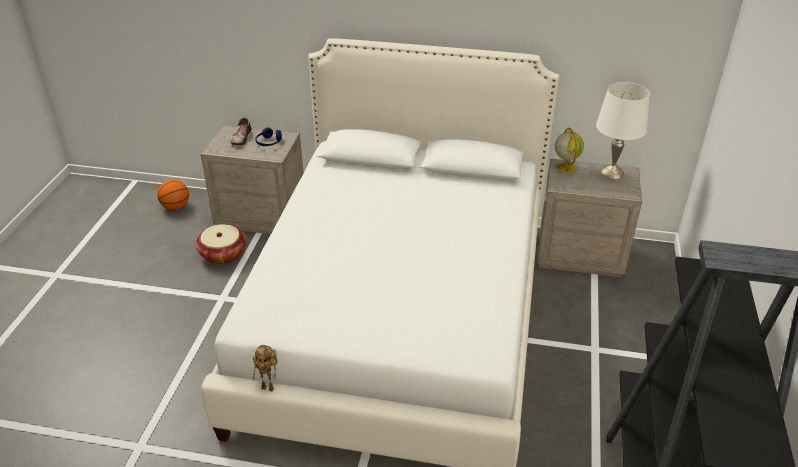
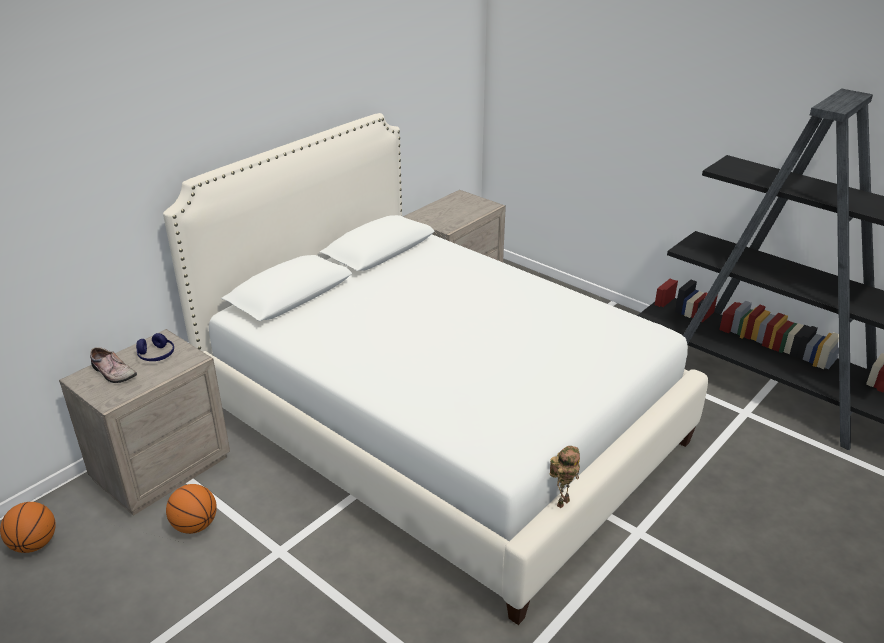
camera: 60 degrees left, 5 degrees down
basket [196,224,246,264] -> basketball [166,484,217,534]
globe [555,127,584,173] -> none
white table lamp [596,82,650,179] -> none

